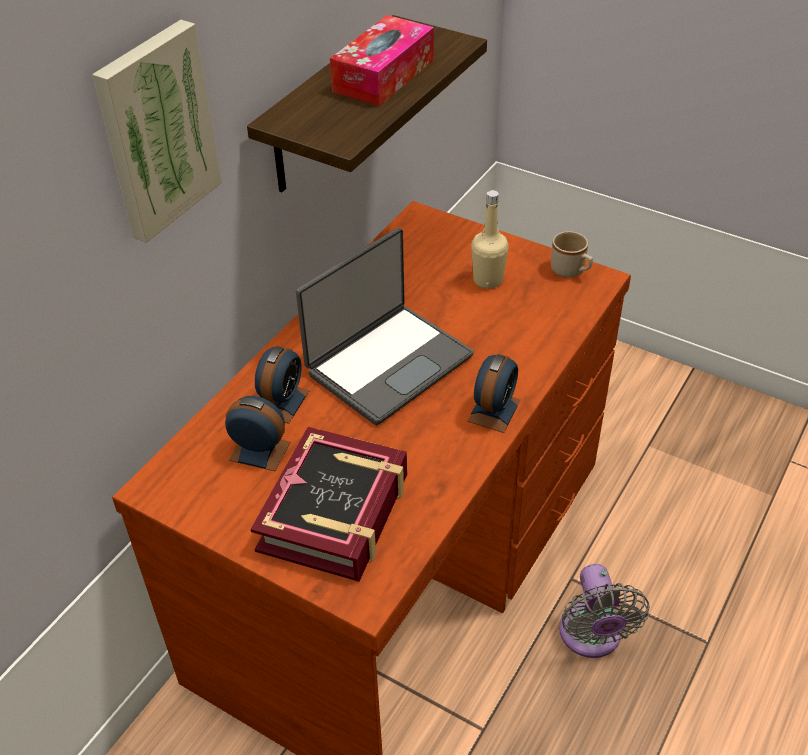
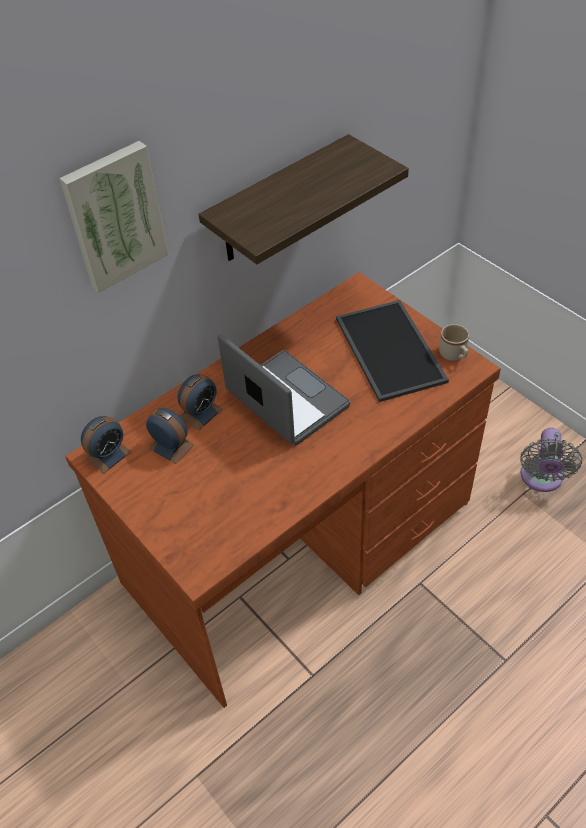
camera: 20 degrees right, 5 degrees up
book [251,427,407,582] -> none
laptop [296,228,474,425] -> laptop turned 105 degrees counterclockwise [218,334,351,446]
tissue box [330,15,434,106] -> none
alarm clock [467,354,521,433] -> alarm clock moved to [81,416,132,474]
beige bottle [471,190,509,289] -> tray [336,300,449,402]
grey fan [559,564,649,658] -> grey fan moved to [520,428,582,492]

